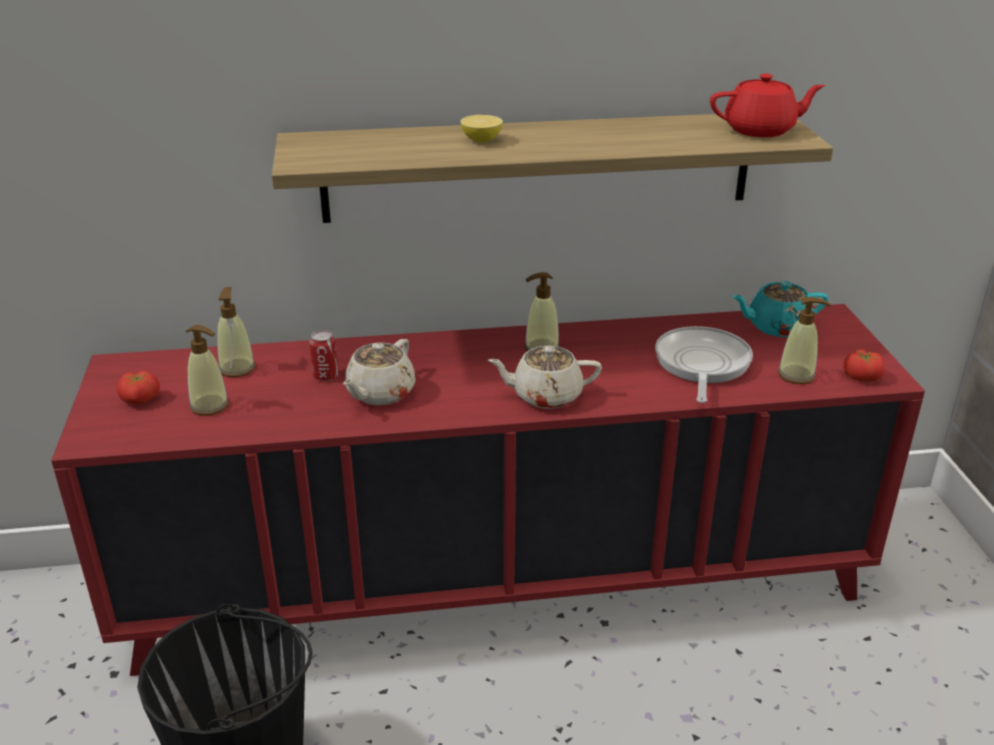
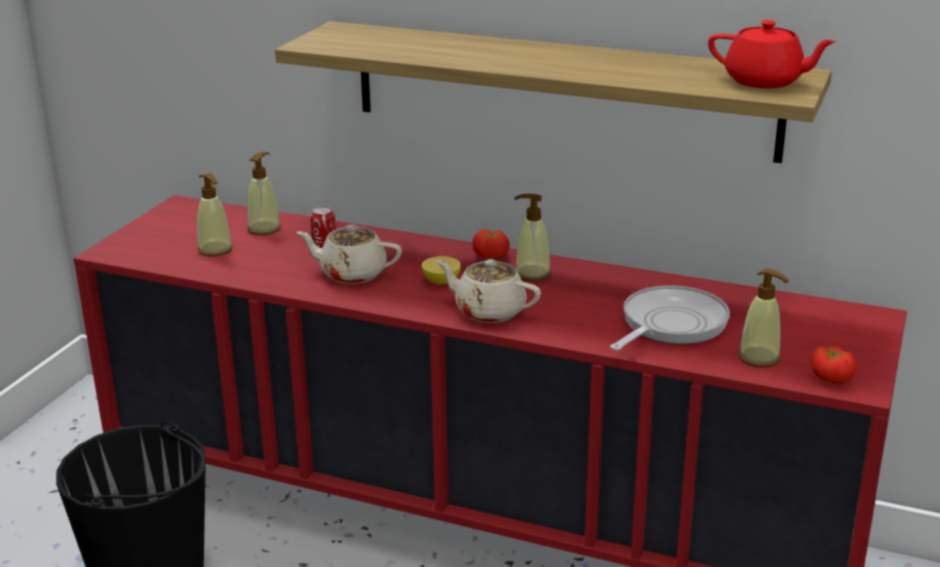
camera: 30 degrees right, 5 degrees down
tomato [117,371,160,404] -> tomato moved to [472,229,510,259]
beige teapot [343,339,415,405] -> beige teapot turned 45 degrees clockwise [296,224,402,284]
lemon [460,115,503,143] -> lemon moved to [422,256,461,285]
turquoise teapot [732,281,828,337] -> none

